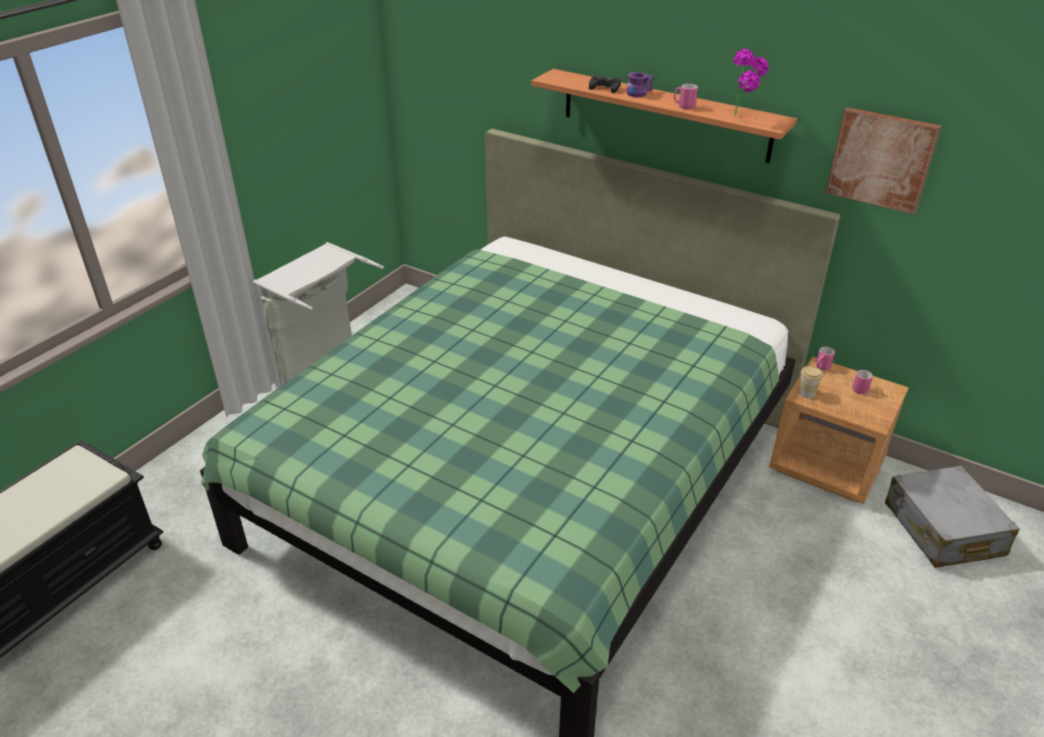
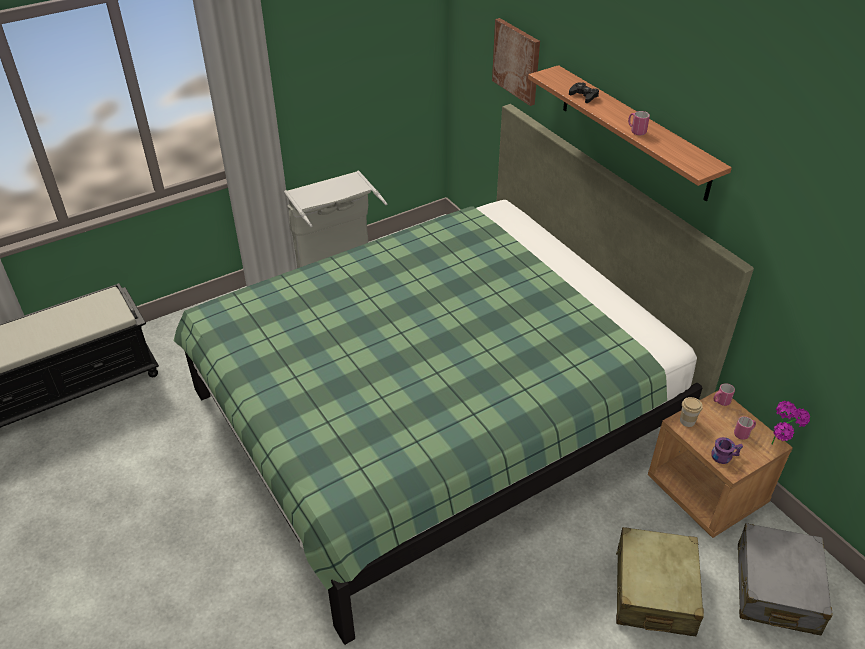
camera: 25 degrees right, 5 degrees up
purple mug [626,72,654,97] -> purple mug moved to [711,437,743,464]
potted plant [733,49,769,116] -> potted plant moved to [772,401,810,444]
picture [826,107,941,214] -> picture moved to [492,18,540,106]
none -> beige suitcase [616,527,704,636]

